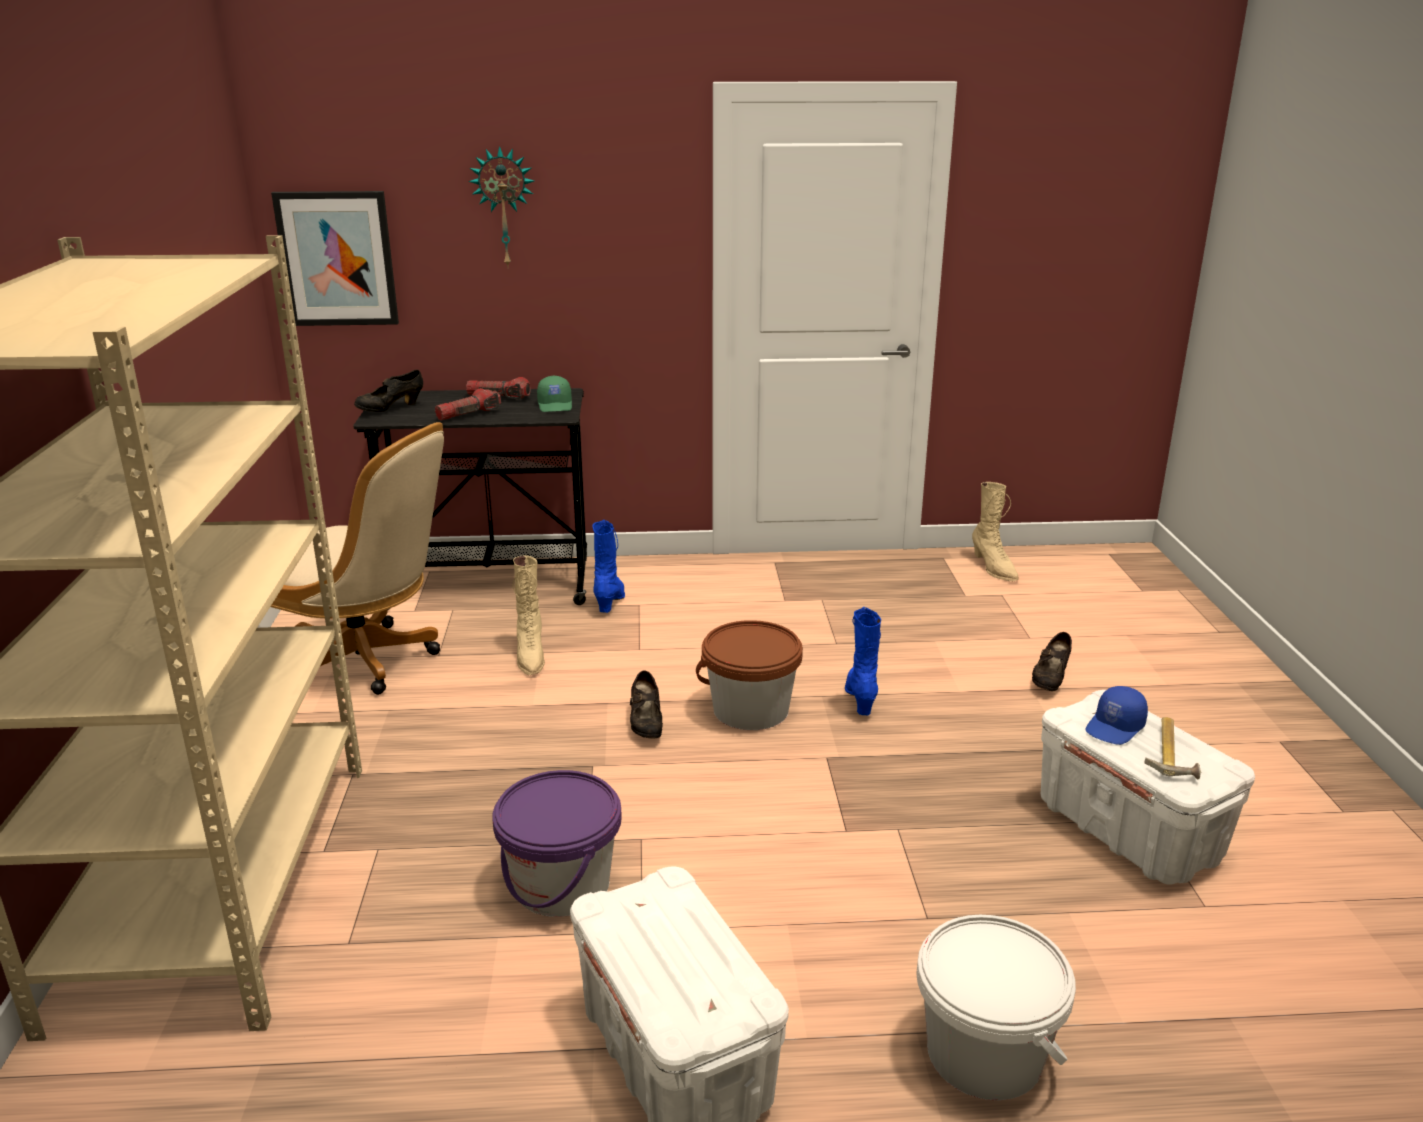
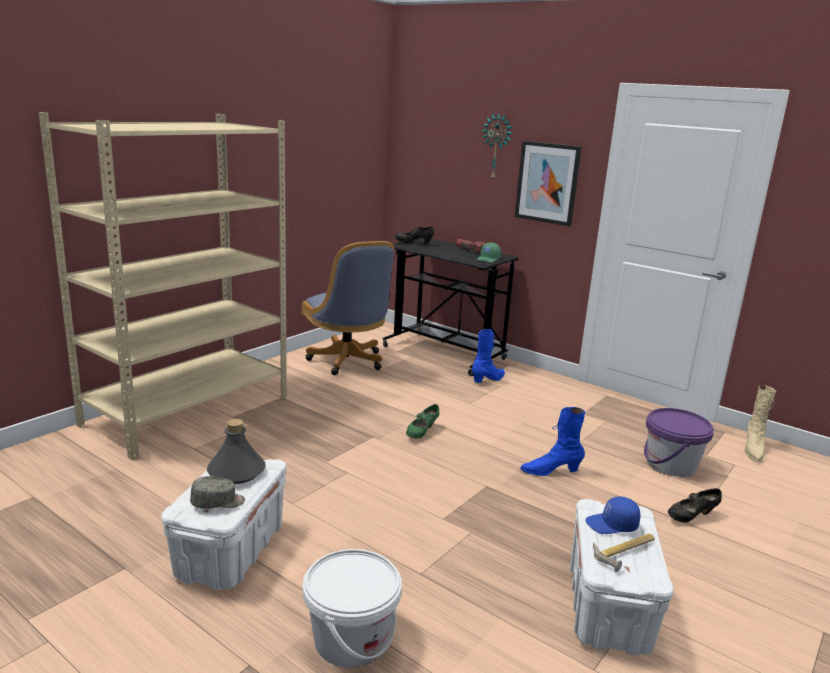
camera: 40 degrees right, 5 degrees down
picture [271,191,399,326] -> picture moved to [515,141,582,226]
beige office chair [271,422,444,695] -> blue office chair [302,241,394,375]
flashlight [435,388,501,421] -> none
purple bucket [492,770,622,917] -> purple bucket moved to [644,408,714,477]
beige boot [512,556,545,675] -> none
black shoe [630,671,663,738] -> green shoe [406,404,439,439]
brown bucket [696,620,803,730] -> none
blue boot [845,607,881,715] -> blue boot turned 135 degrees counterclockwise [520,407,585,476]
none -> grey cap [190,476,245,509]
none -> grey bottle [207,419,266,484]

